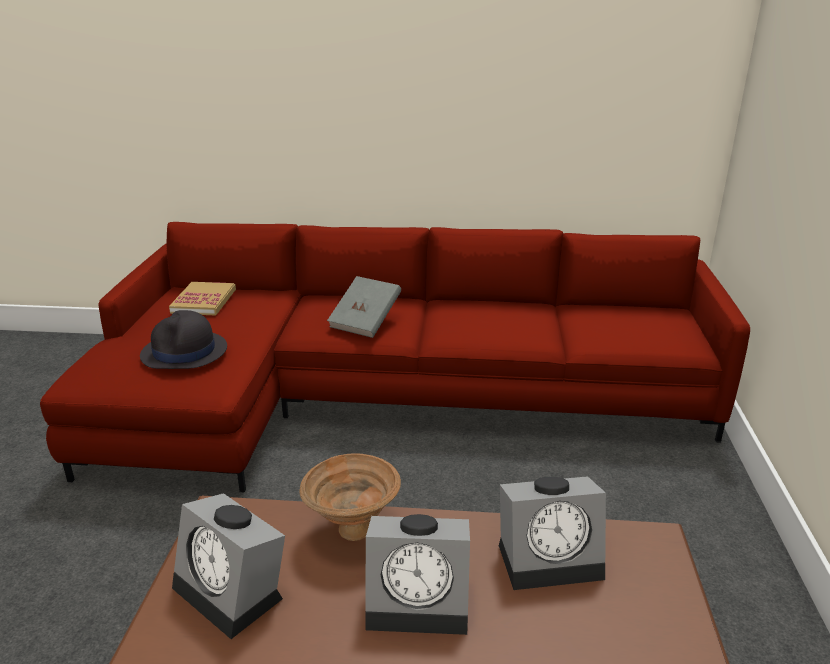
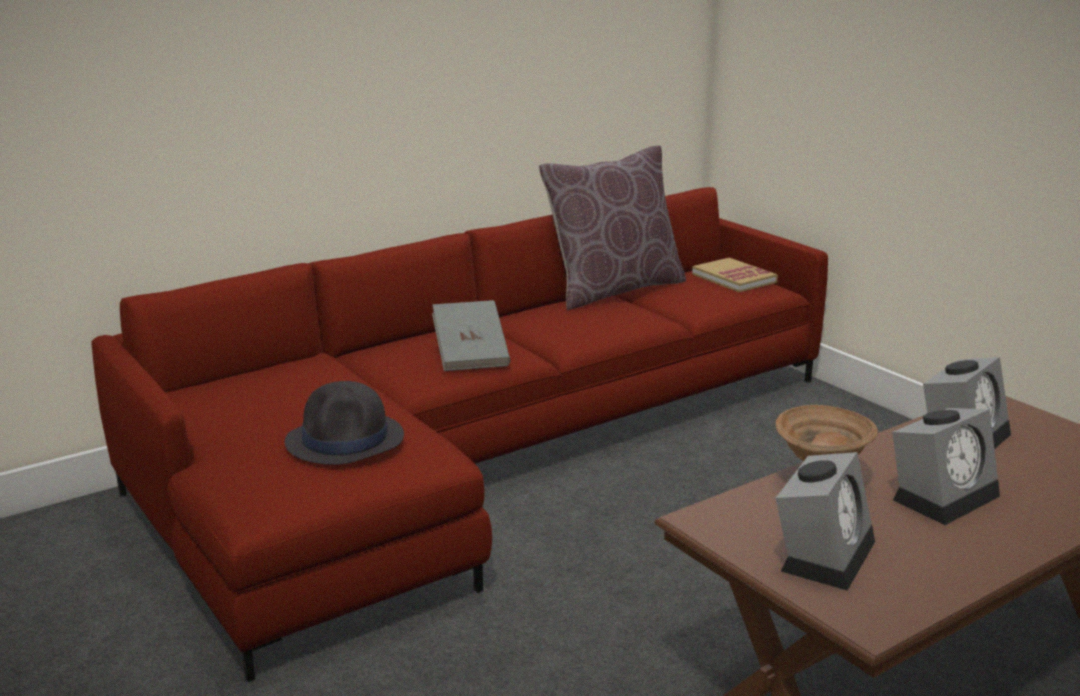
camera: 40 degrees left, 5 degrees down
book [169,282,236,315] -> book moved to [692,258,778,293]
alarm clock [172,493,285,639] -> alarm clock turned 60 degrees counterclockwise [776,452,875,591]
none -> brown pillow [539,146,686,310]

